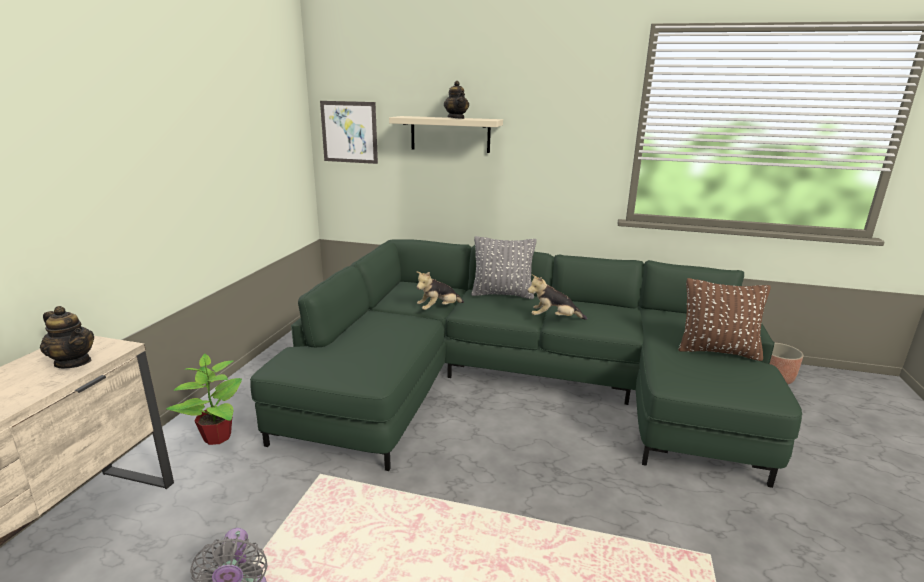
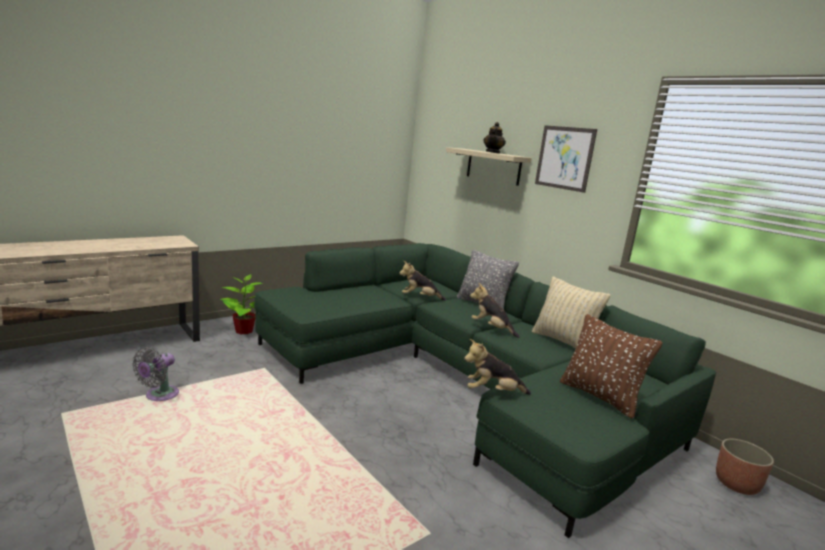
camera: 35 degrees right, 5 degrees down
teapot [40,306,94,368] -> none
picture [320,101,378,164] -> picture moved to [535,125,597,193]
none -> plush toy [464,339,531,395]
none -> beige pillow [532,277,610,349]

